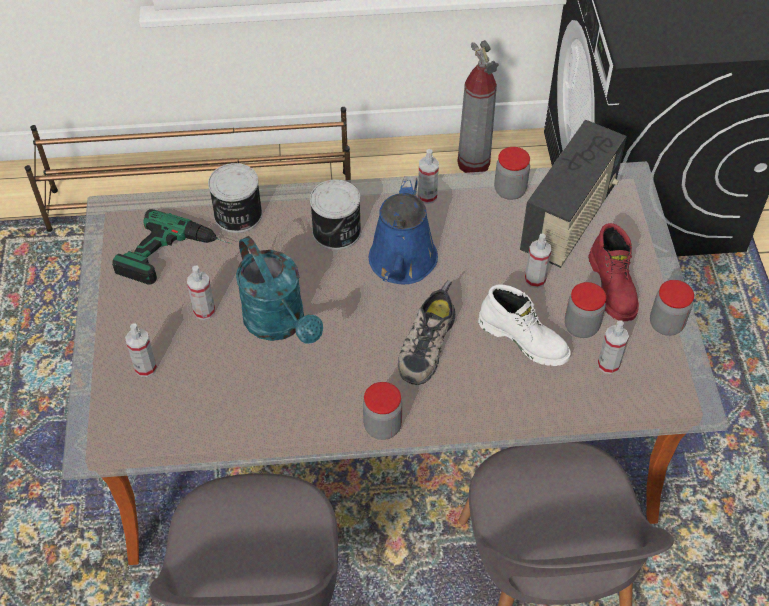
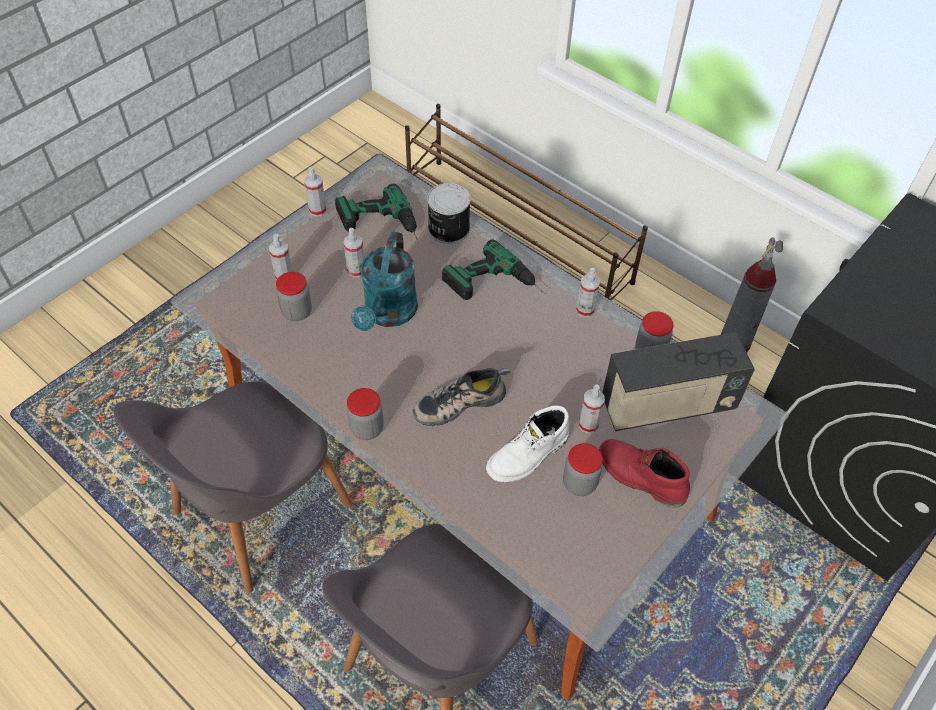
camera: 45 degrees right, 0 degrees up
can [310,179,361,250] -> power drill [442,239,545,300]
blue watering can [369,176,438,284] -> none
white boot [478,284,571,366] -> white boot turned 60 degrees clockwise [486,406,569,482]
red boot [588,223,639,321] -> red boot turned 90 degrees clockwise [599,439,690,508]
spray bottle [597,320,629,374] -> spray bottle moved to [304,167,326,217]
jar [650,280,694,336] -> jar moved to [276,272,312,321]

